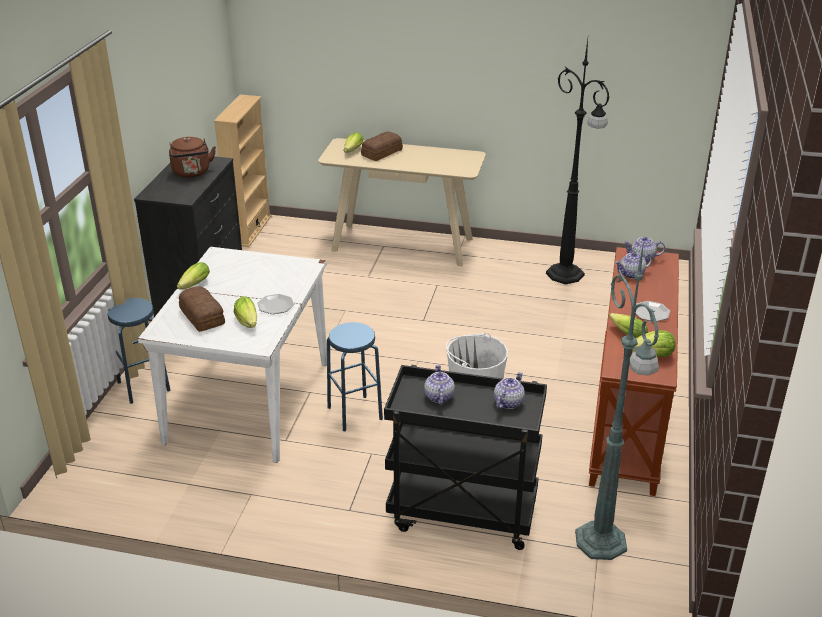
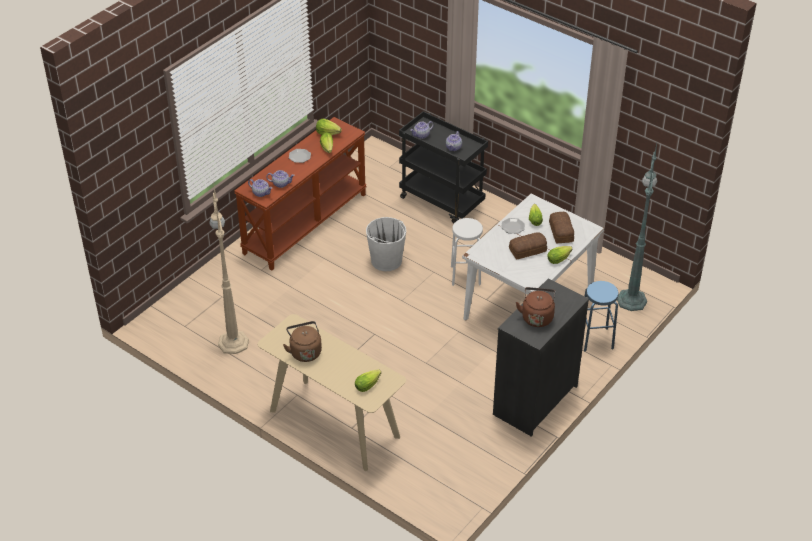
camera: 155 degrees left, 10 degrees up
beige bookcase [214,95,271,247] -> none
blue stool [327,322,383,431] -> white stool [451,218,483,286]
bread [361,132,403,161] -> bread moved to [509,232,547,259]
black floor lamp [546,40,610,284] -> beige floor lamp [209,187,249,354]
green floor lamp [575,241,659,560] -> green floor lamp moved to [617,144,657,311]
none -> brown kettle [283,321,322,362]

